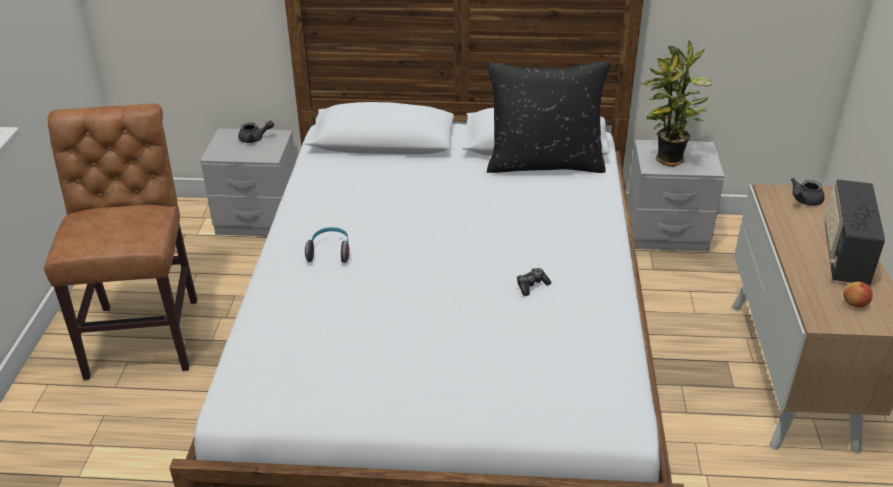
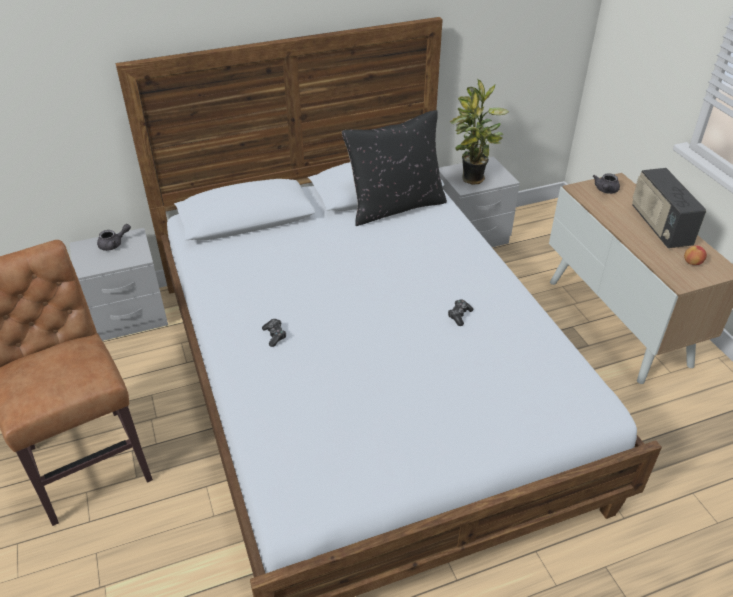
camera: 25 degrees left, 5 degrees up
headphones [305,227,350,263] -> game controller [262,319,286,347]

